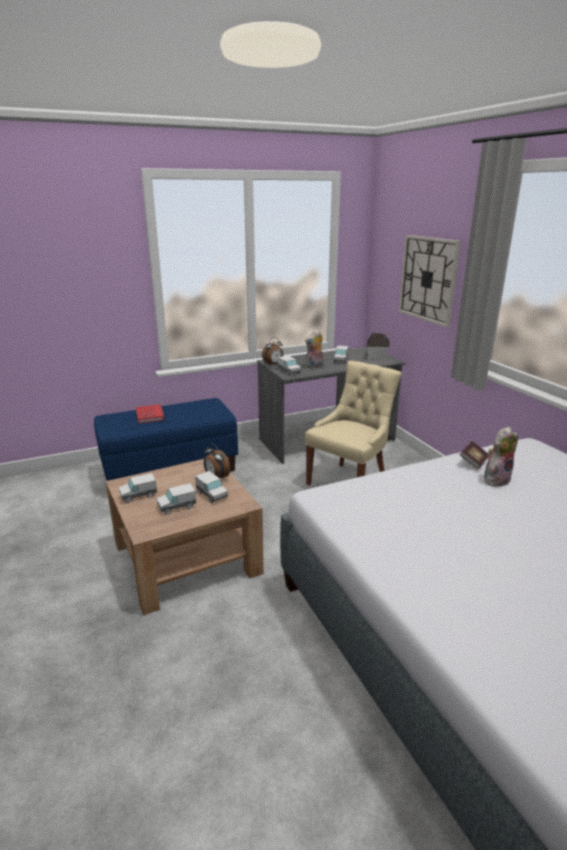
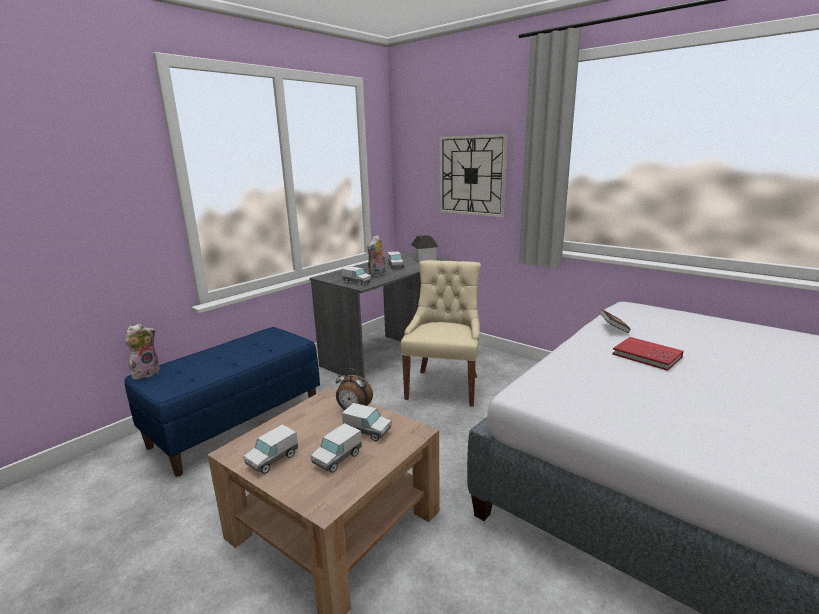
camera: 25 degrees left, 5 degrees down
red book [136,404,165,424] -> red book moved to [612,337,684,371]
alarm clock [262,337,283,366] -> none
plush toy [484,426,518,486] -> plush toy moved to [125,323,160,380]

